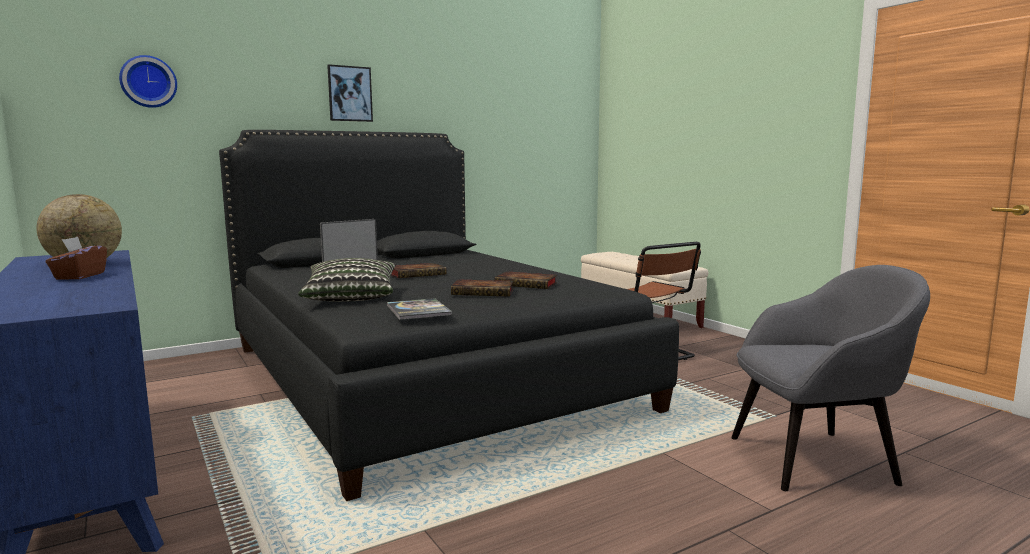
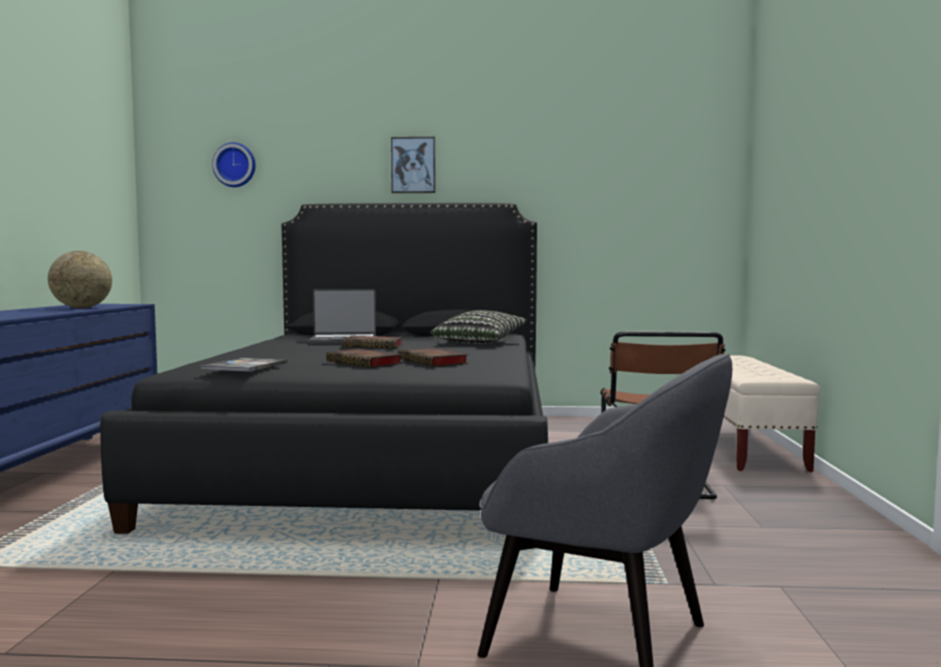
camera: 35 degrees right, 5 degrees down
brown tissue box [46,237,107,279] -> none
pillow [298,258,396,302] -> pillow moved to [430,310,527,344]

